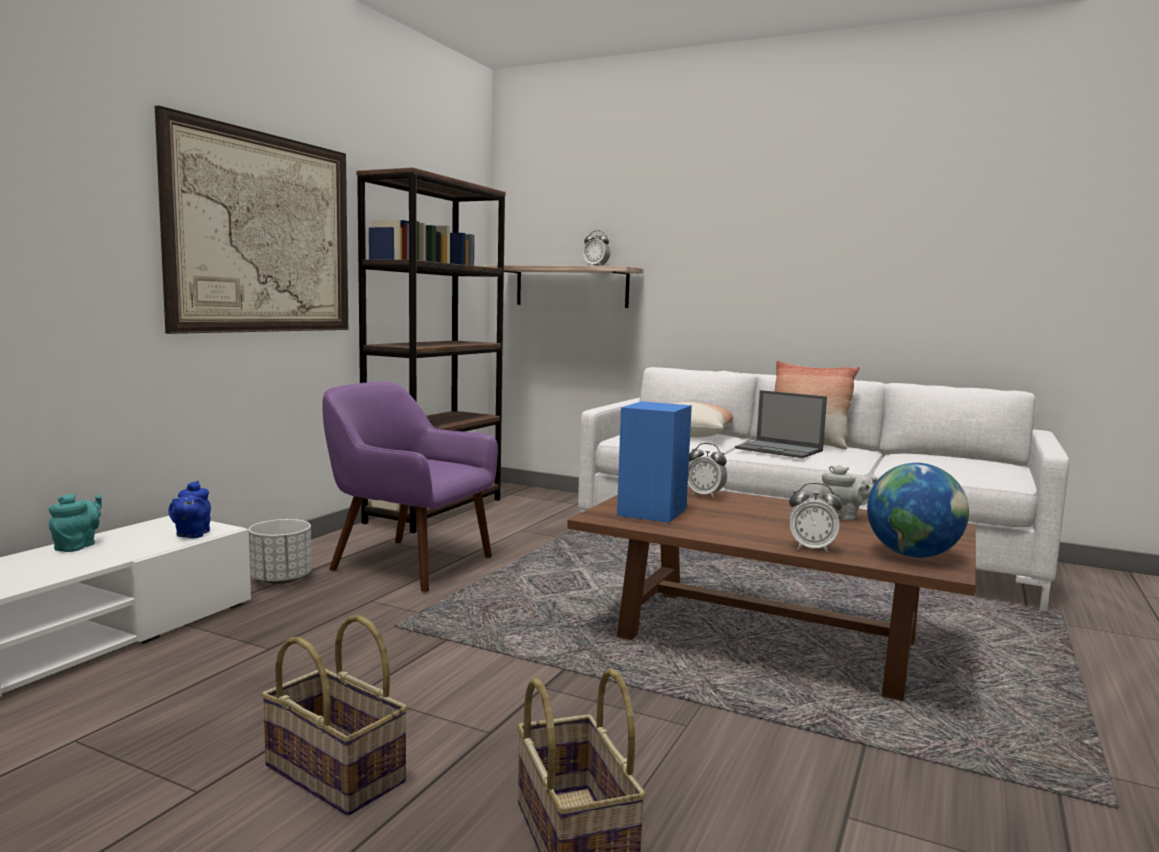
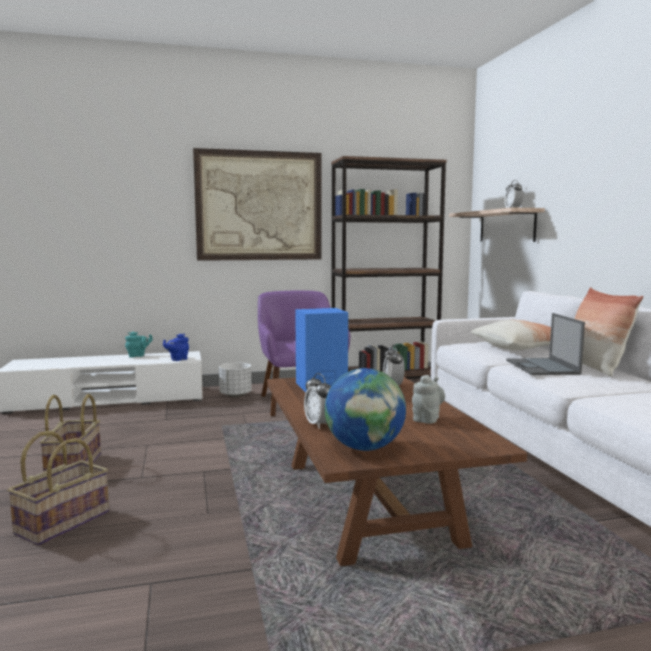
camera: 50 degrees right, 0 degrees up
grey teapot [819,465,877,520] -> grey teapot turned 120 degrees counterclockwise [412,375,445,424]

